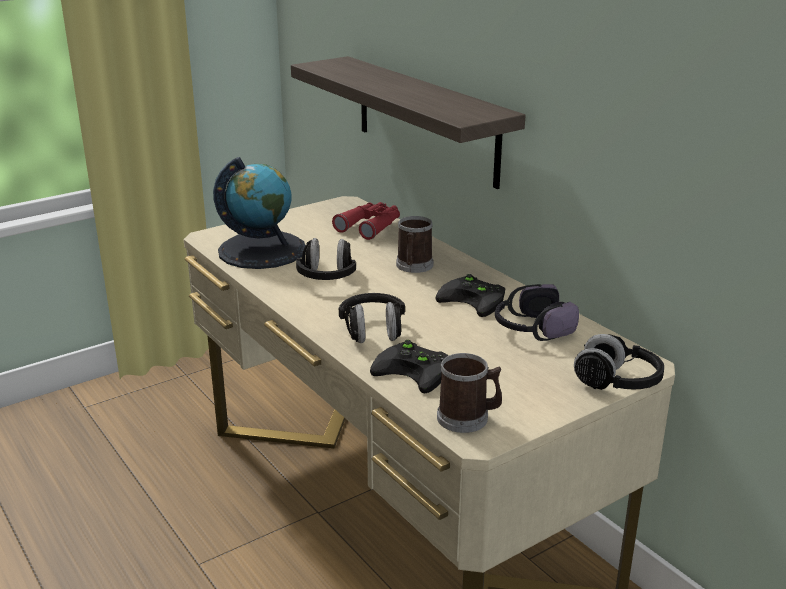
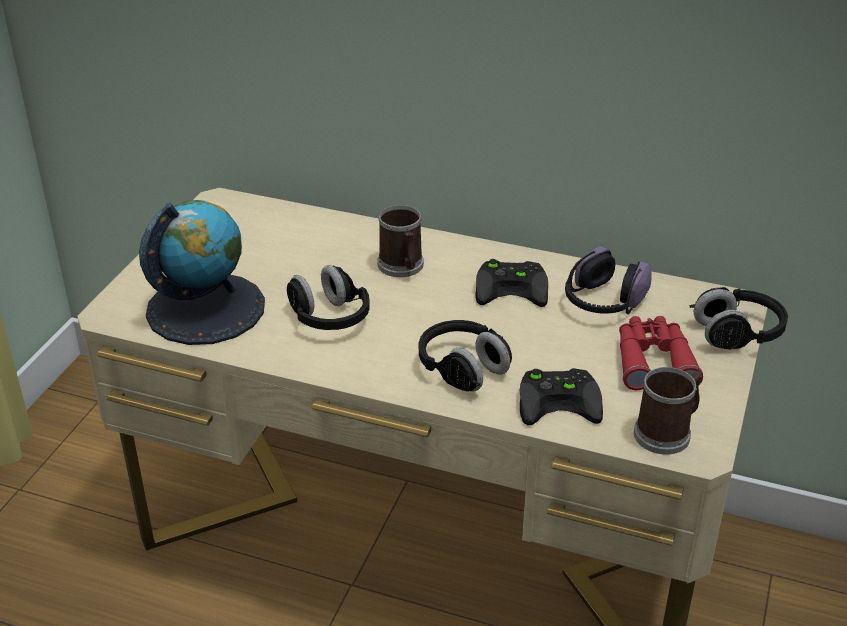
camera: 35 degrees left, 10 degrees up
shelf [291,56,525,189] -> none
red binoculars [332,202,400,240] -> red binoculars moved to [619,316,703,390]

